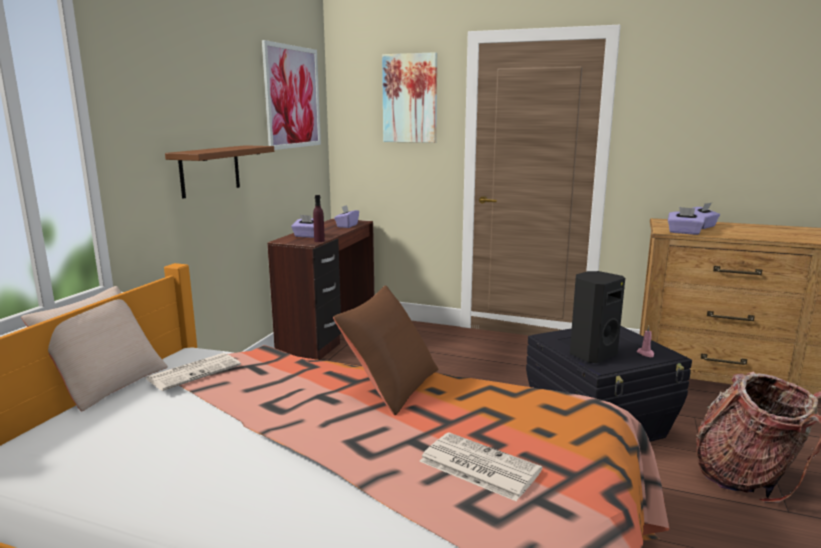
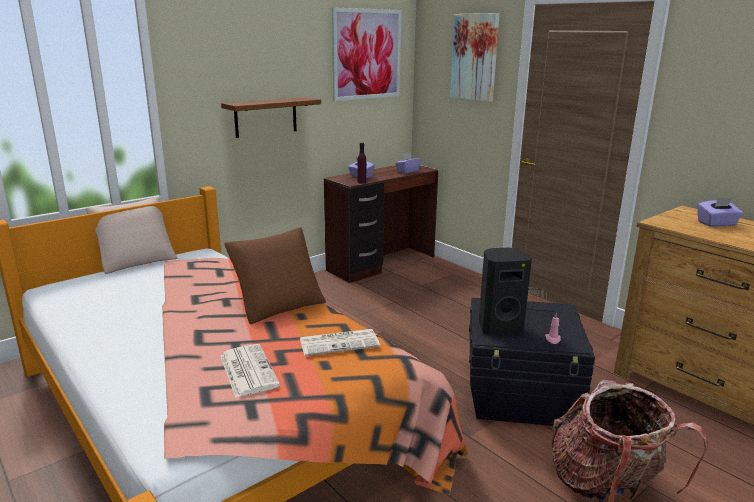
camera: 30 degrees right, 5 degrees up
newspaper [145,353,241,391] -> newspaper moved to [300,329,380,356]
purple tissue box [668,207,705,235] -> none

